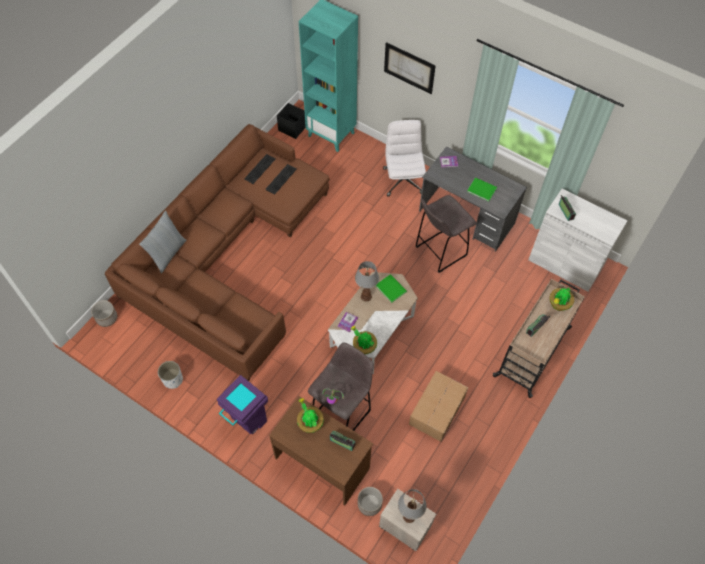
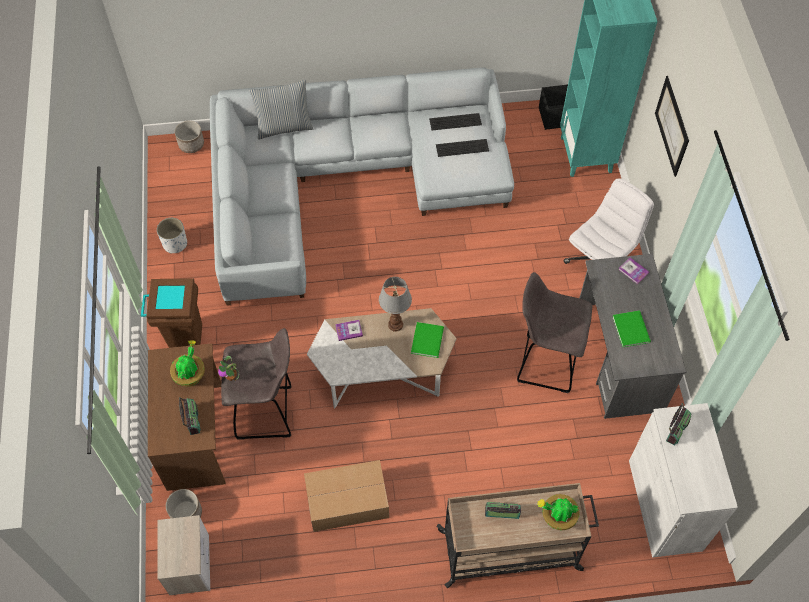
camera: 50 degrees right, 0 degrees up
brown sofa [105,124,330,381] -> grey sofa [210,67,514,306]
purple trash can [217,375,268,434] -> brown trash can [141,278,202,348]
potted plant [351,326,377,354] -> none
table lamp [398,489,426,523] -> none

